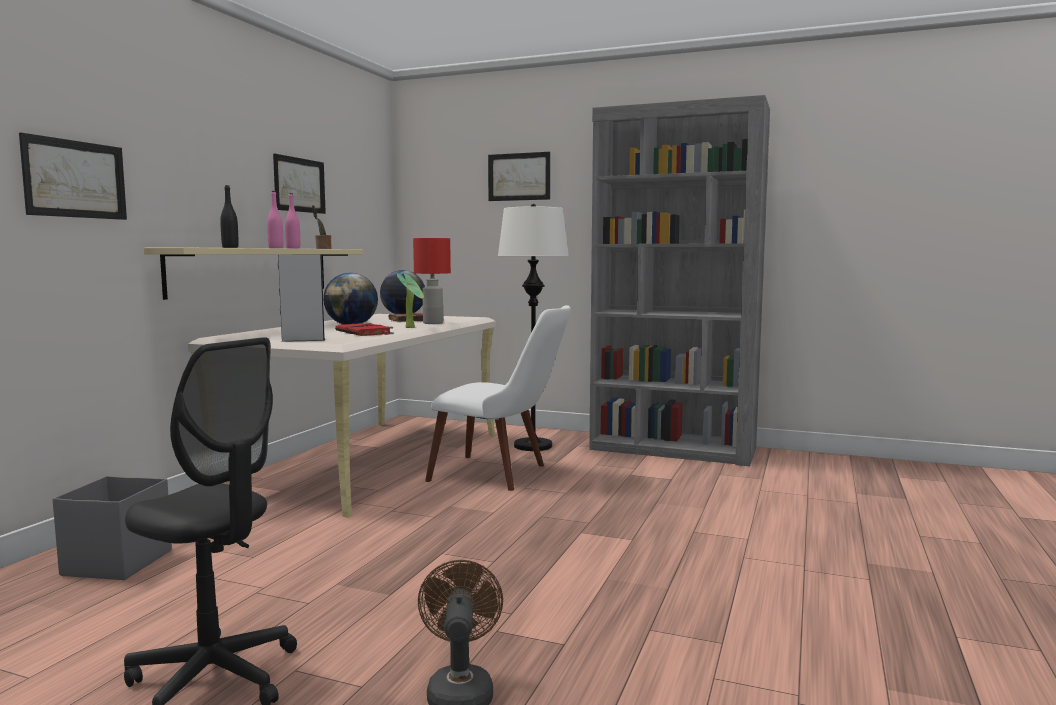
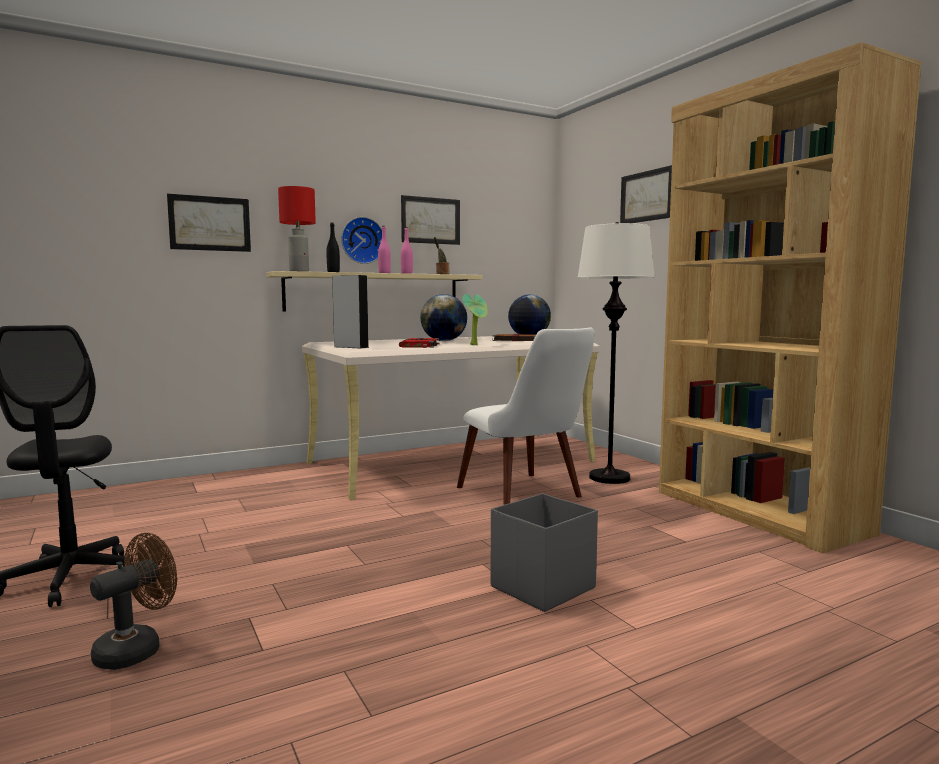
camera: 40 degrees right, 0 degrees up
grey storage box [52,476,172,580] -> grey storage box moved to [490,493,598,612]
red table lamp [413,238,451,324] -> red table lamp moved to [278,186,316,272]
grey bookcase [589,95,770,466] -> brown bookcase [659,42,921,553]
none -> wall clock [341,217,382,264]

